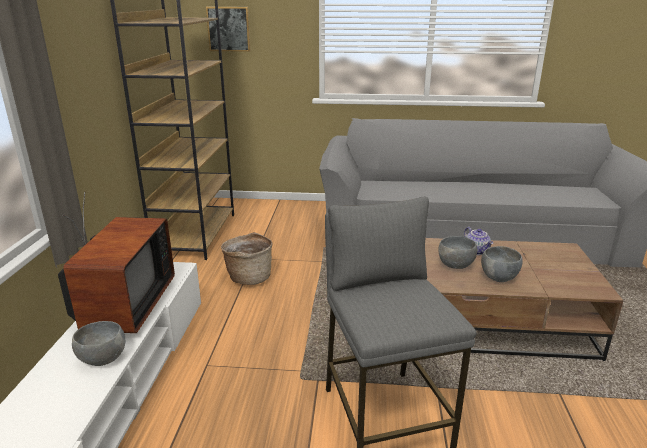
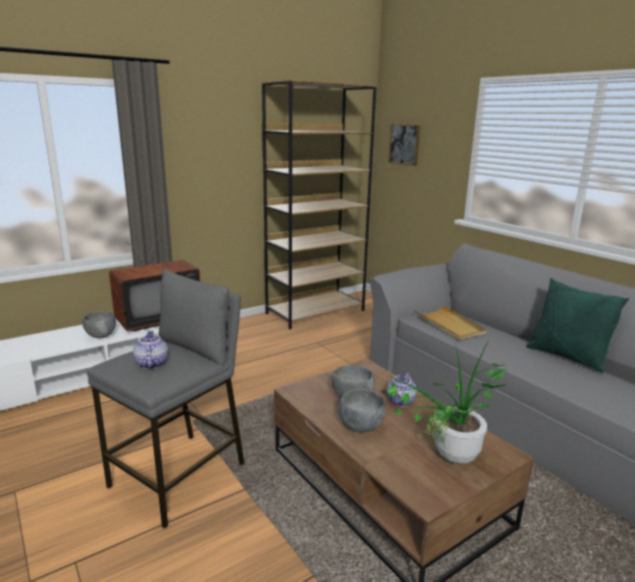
camera: 50 degrees right, 5 degrees down
basket [221,232,273,285] -> none
none -> teapot [133,331,168,369]
none -> potted plant [386,338,507,464]
none -> beige tray [414,305,487,340]
none -> green pillow [526,278,629,373]

